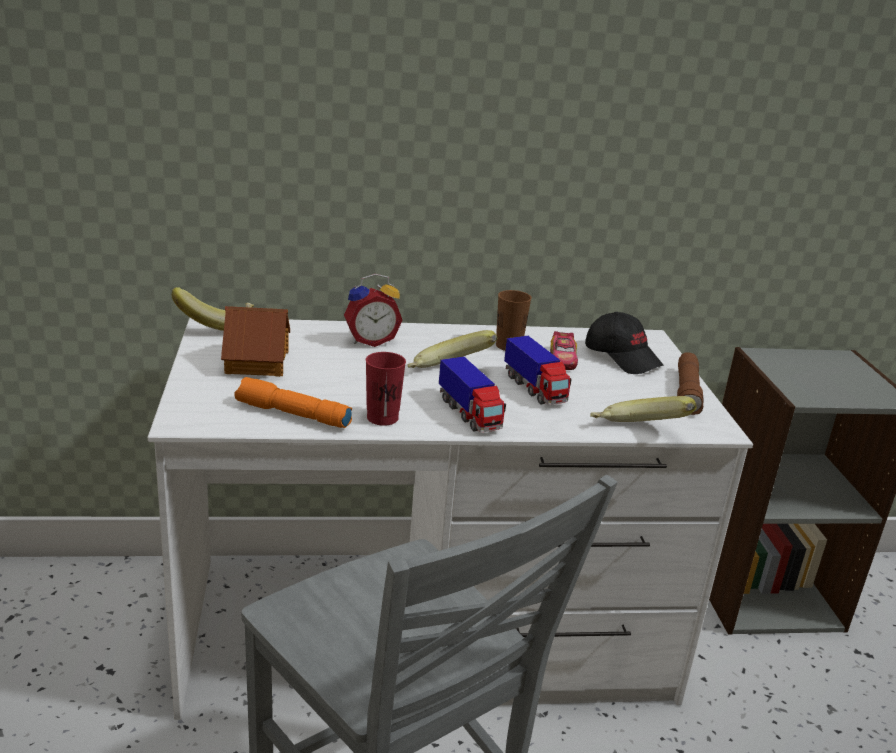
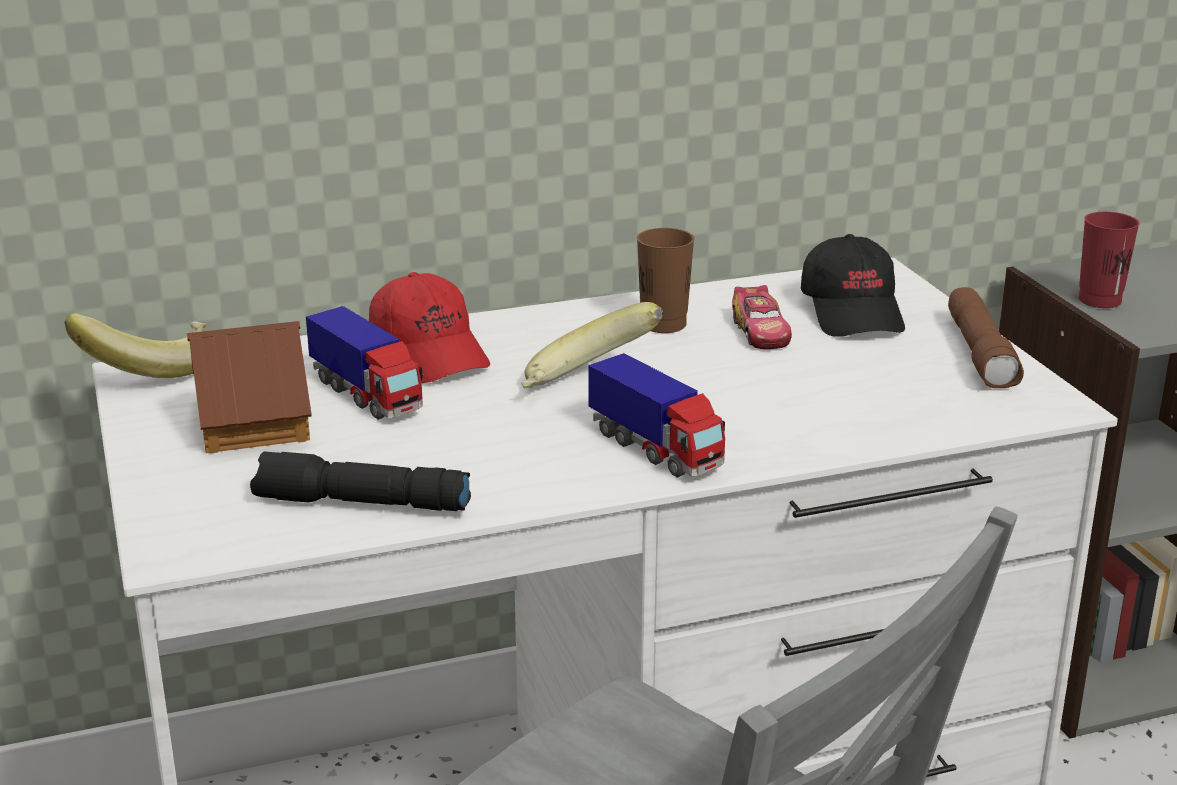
camera: 10 degrees left, 0 degrees up
orange flashlight [234,377,352,428] -> black flashlight [250,452,471,511]
alarm clock [344,274,403,347] -> red cap [369,272,490,383]
red cup [366,352,406,426] -> red cup moved to [1078,212,1139,308]
toy truck [504,336,571,405] -> toy truck moved to [306,306,423,420]
black cap [585,312,663,374] -> black cap turned 45 degrees clockwise [801,234,905,337]
banana [590,396,696,422] -> none

